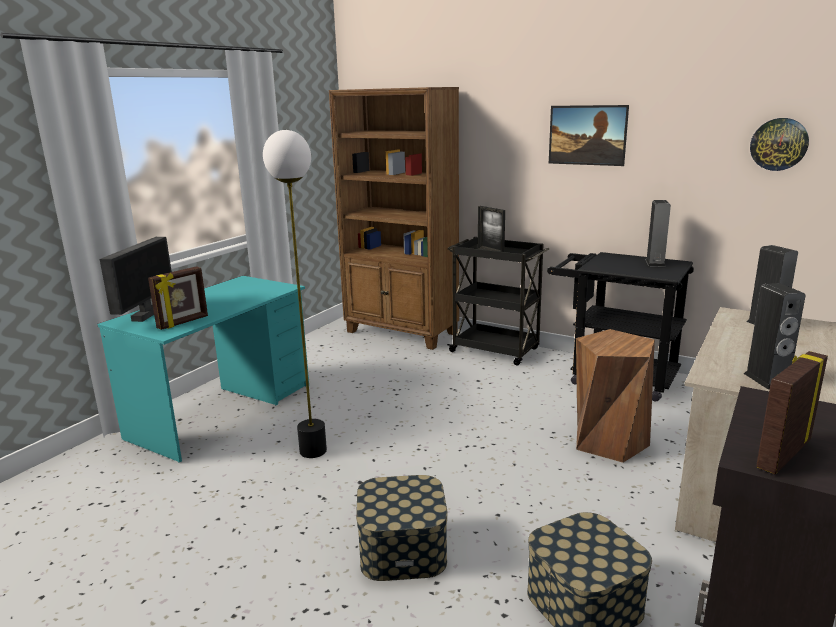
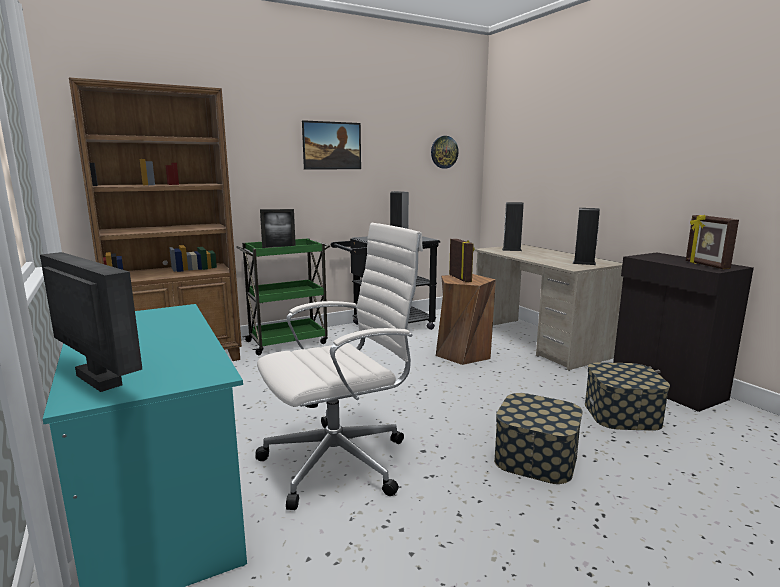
camera: 60 degrees left, 5 degrees down
picture frame [148,266,208,330] -> picture frame moved to [449,238,475,282]
floor lamp [263,130,327,458] -> white office chair [255,223,423,510]
black cart [447,237,549,365] -> green cart [236,238,330,355]

